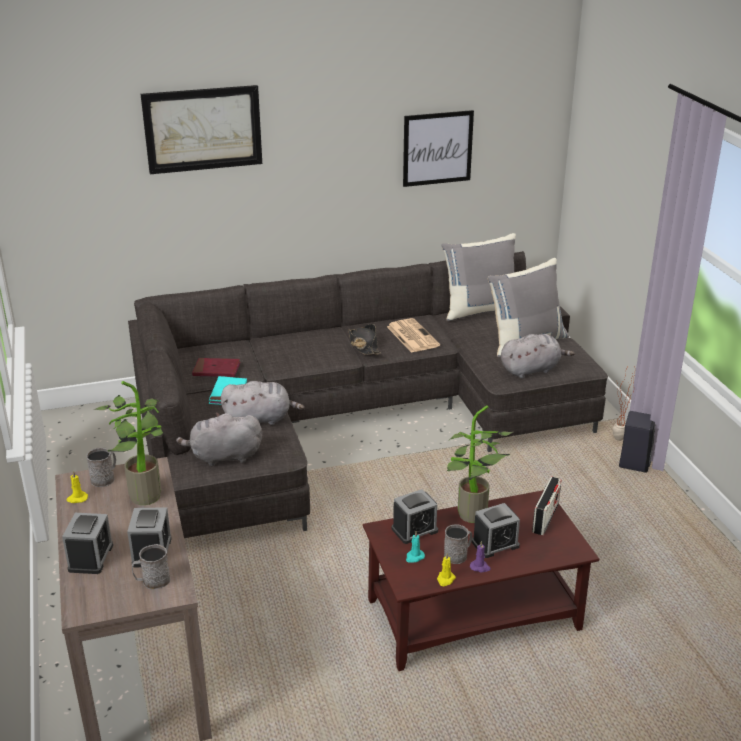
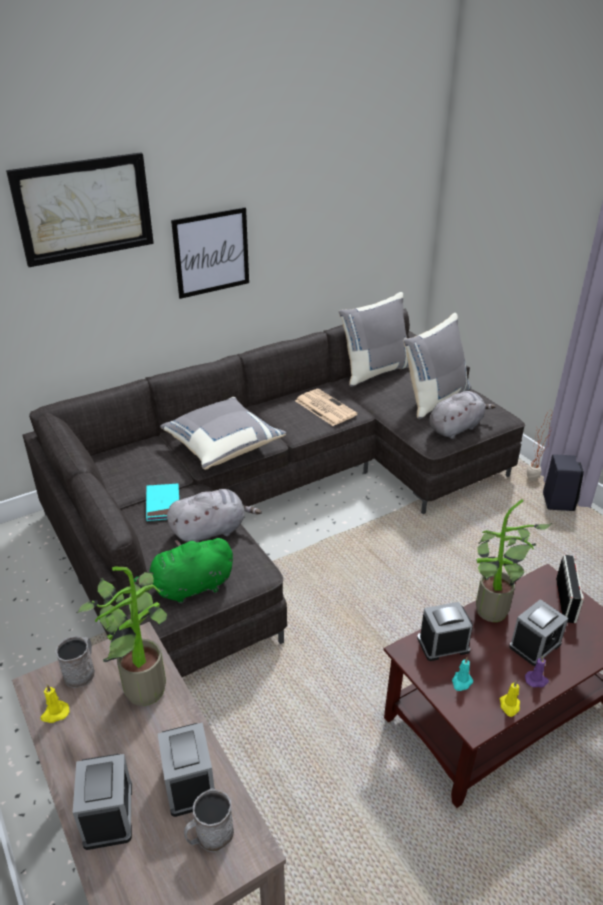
camera: 15 degrees left, 5 degrees up
grey plush toy [176,413,262,467] -> green plush toy [134,538,233,604]
red book [192,358,240,377] -> none
black hat [348,324,381,355] -> none
alarm clock [392,489,438,544] -> alarm clock turned 150 degrees counterclockwise [417,602,473,661]
picture [403,110,474,187] -> picture moved to [171,207,249,299]
grey mug [444,524,472,564] -> none
none -> grey pillow [160,397,286,470]

